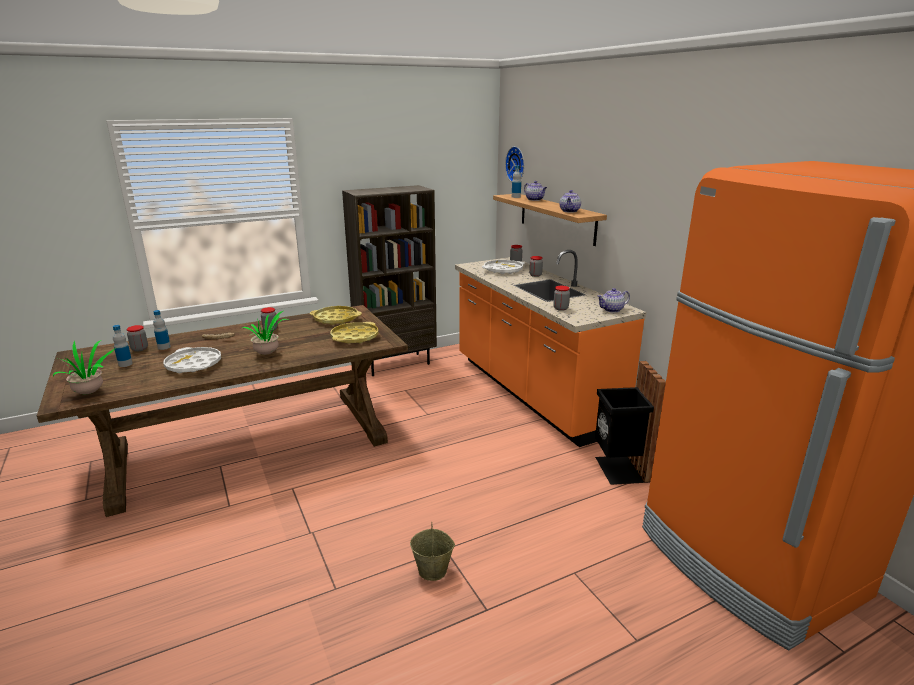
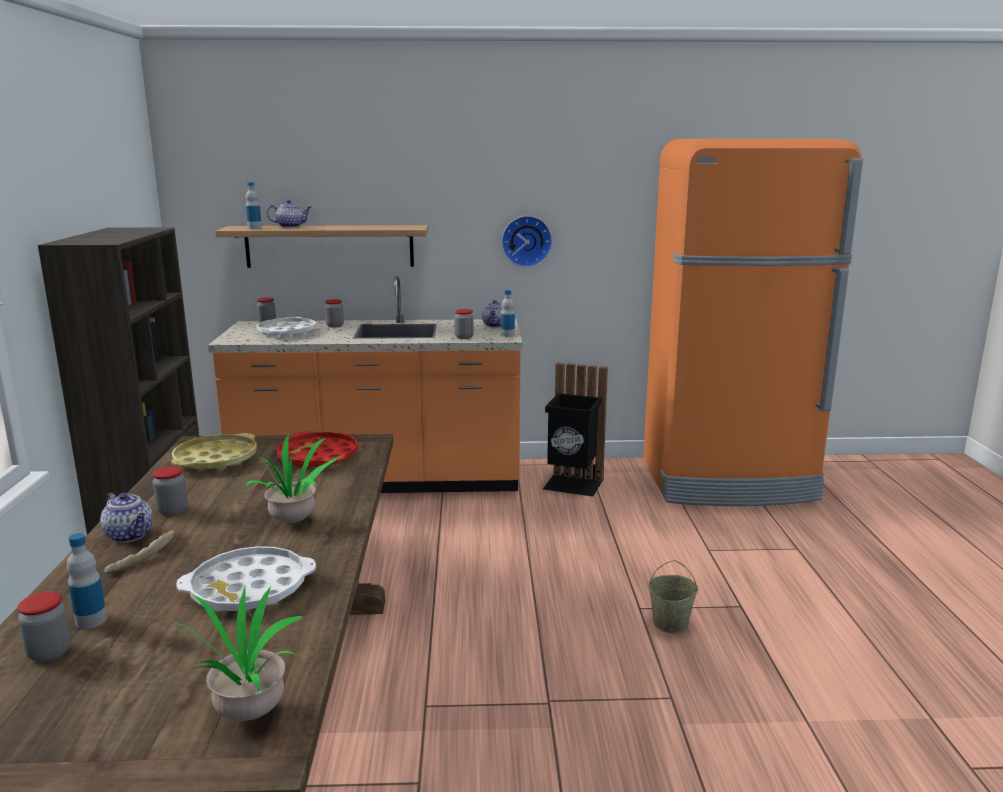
camera: 65 degrees left, 5 degrees down
bottle [113,325,133,367] -> bottle moved to [501,290,515,337]
yellow tray [330,322,378,344] -> red tray [277,431,358,468]
wall clock [505,146,524,182] -> wall clock moved to [501,216,553,268]
teapot [559,190,581,213] -> teapot moved to [100,493,153,543]

